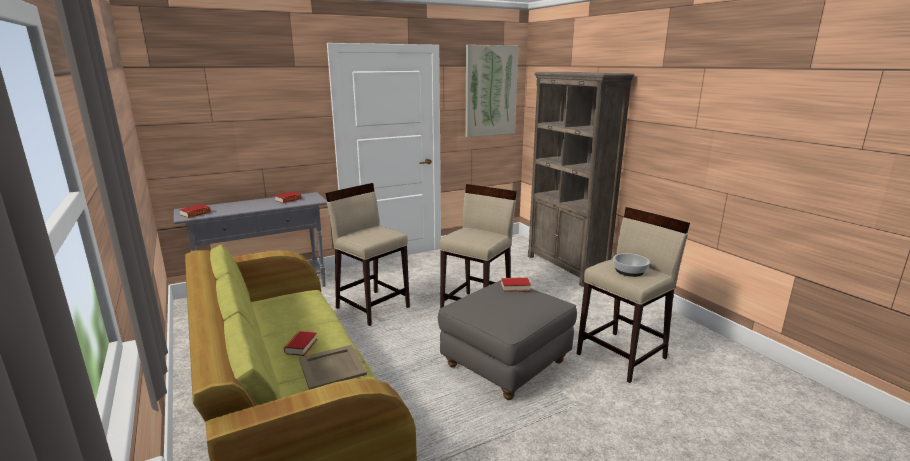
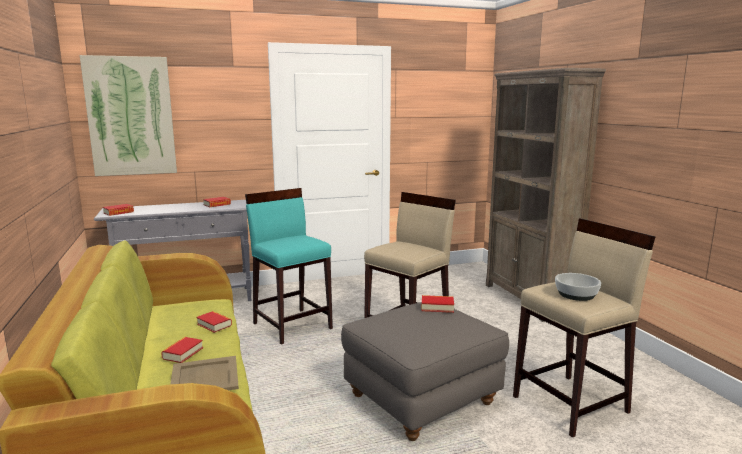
camera: 10 degrees right, 5 degrees down
beige stool [325,183,410,326] -> turquoise stool [245,188,333,345]
picture [465,45,518,137] -> picture moved to [80,55,177,176]
none -> book [196,311,232,333]

